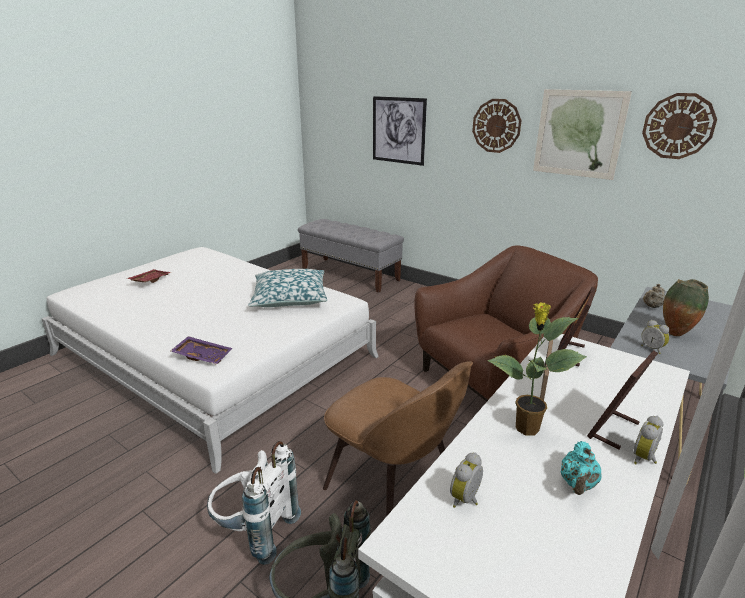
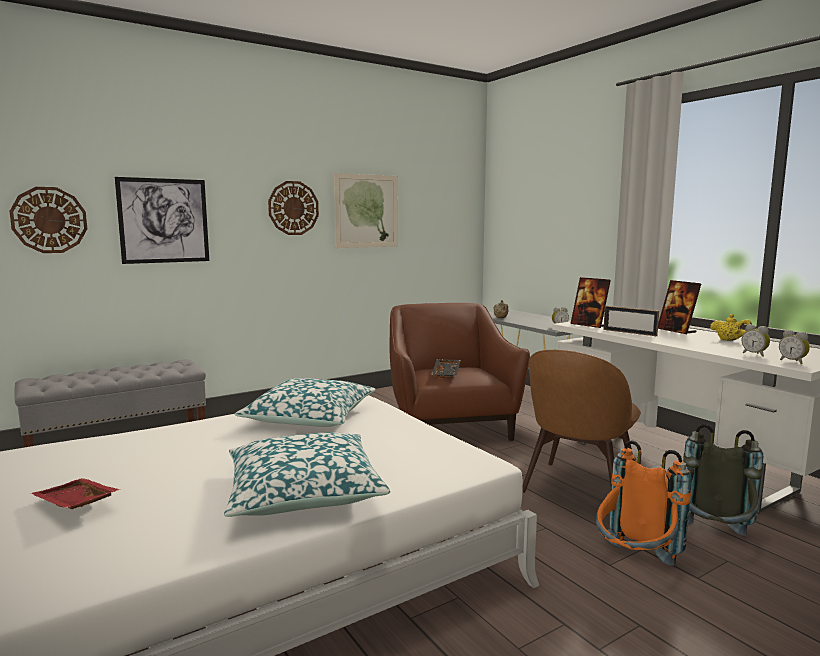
camera: 70 degrees left, 15 degrees down
purple tray [171,336,232,365] -> none
white backpack [207,441,301,565] -> orange backpack [596,440,692,566]
brown chair [323,361,473,517] -> brown chair turned 150 degrees clockwise [522,350,641,493]
potted plant [487,302,587,436] -> none
turquoise teapot [561,441,601,495] -> yellow teapot [710,314,752,341]
alarm clock [633,416,664,464] -> alarm clock moved to [779,330,810,364]
wall clock [642,93,717,159] -> wall clock moved to [10,187,87,253]
vase [663,279,709,336] -> none
none -> pillow [224,432,390,517]
none -> black tray [431,359,461,378]

